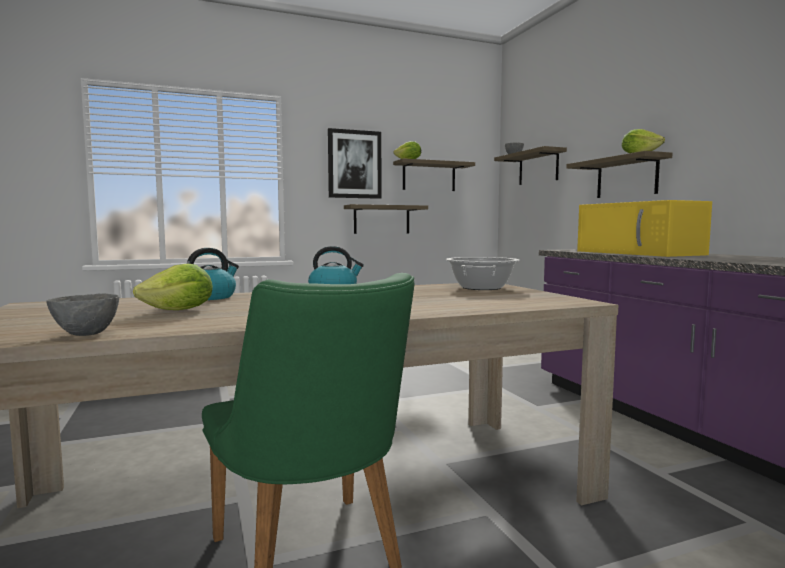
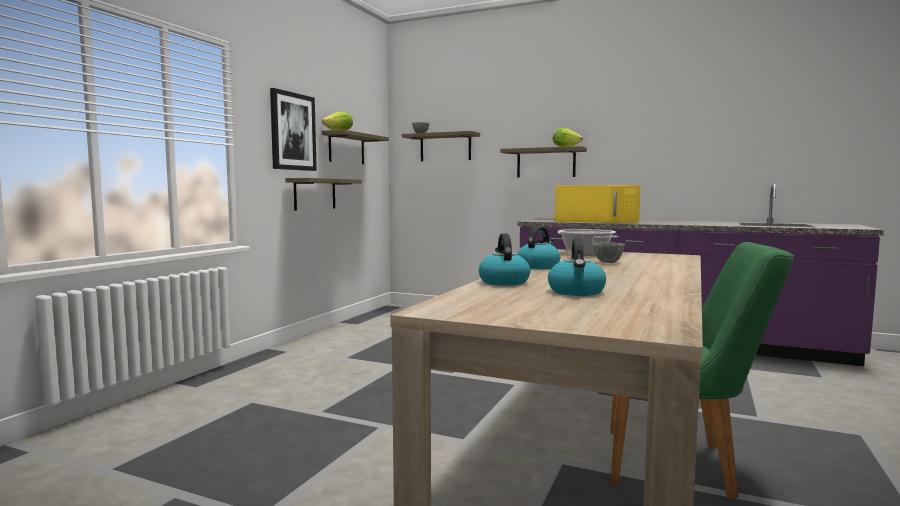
camera: 45 degrees left, 0 degrees up
grey bowl [46,294,119,336] -> grey bowl moved to [592,242,625,263]
lettuce [133,264,213,310] -> kettle [548,238,606,296]

